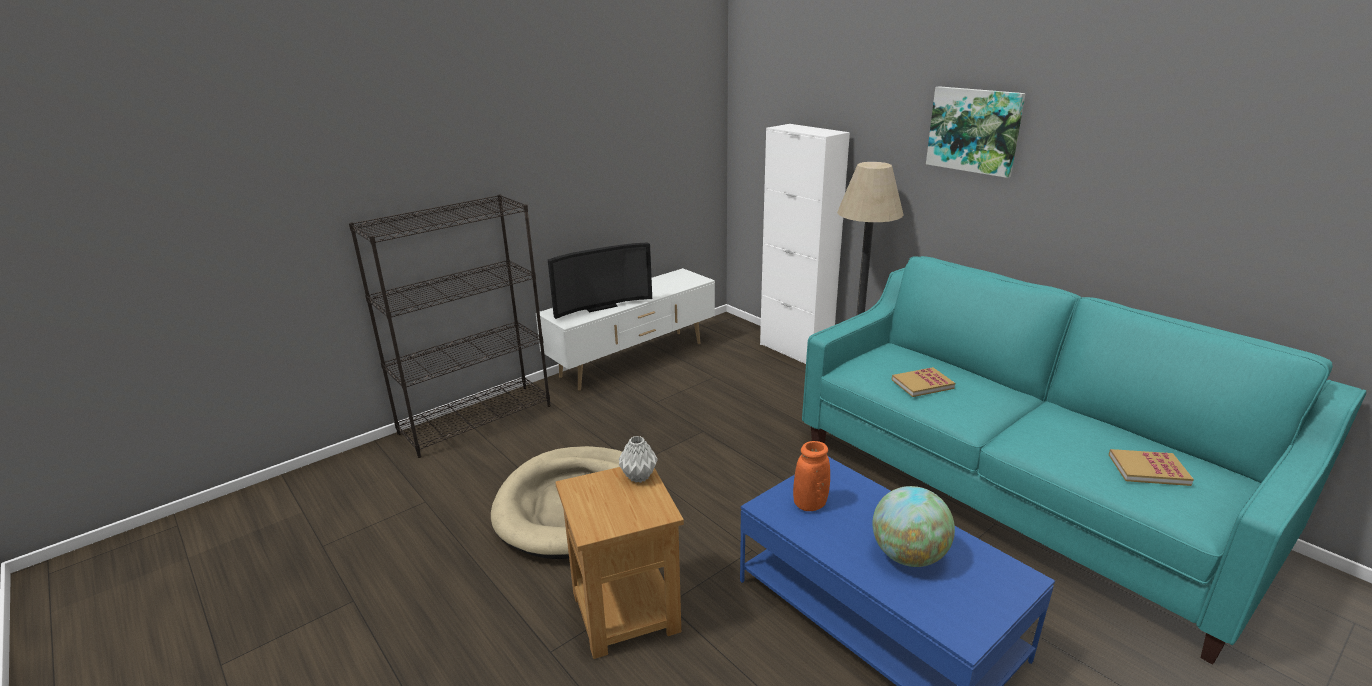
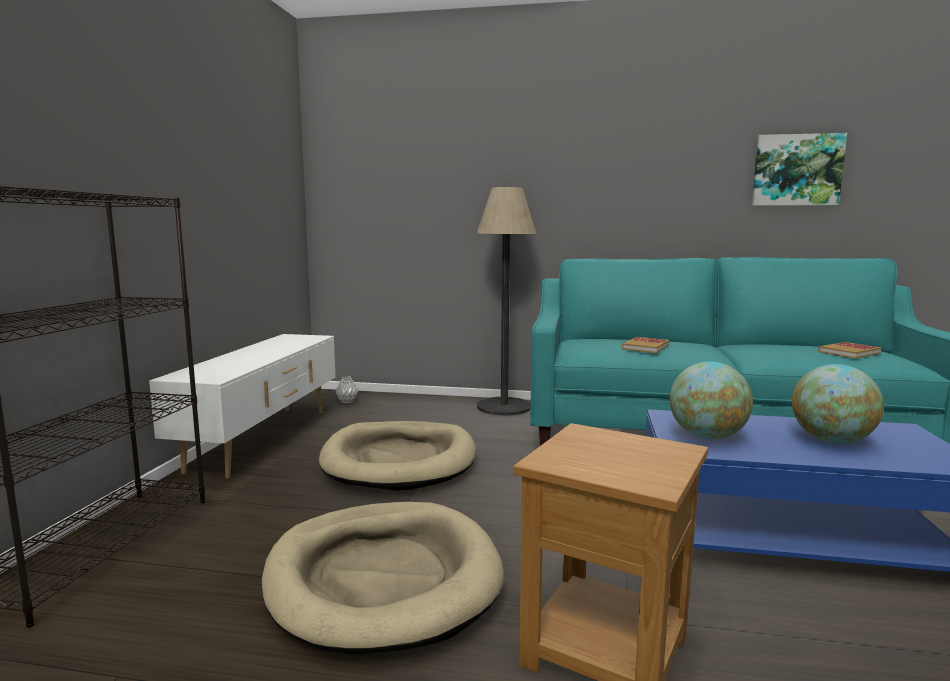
camera: 40 degrees left, 15 degrees down
television [548,242,652,319] -> none
grey vase [619,436,658,483] -> grey vase moved to [336,376,358,403]
white cabinet [760,124,850,364] -> none
orange vase [793,441,830,511] -> globe [670,362,753,440]
picture [926,86,1026,178] -> picture moved to [752,133,847,206]
none -> beige dog bed [319,421,476,491]

